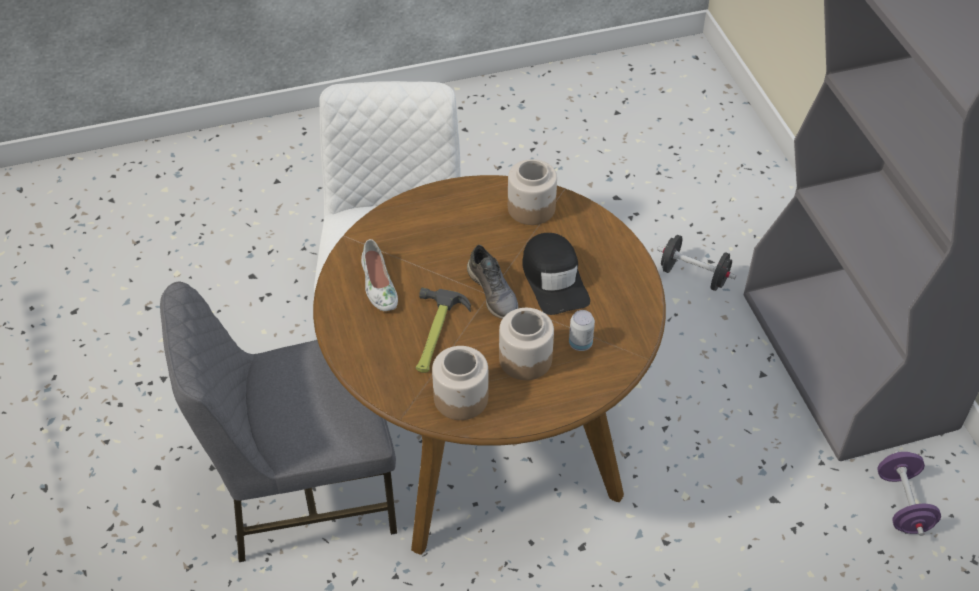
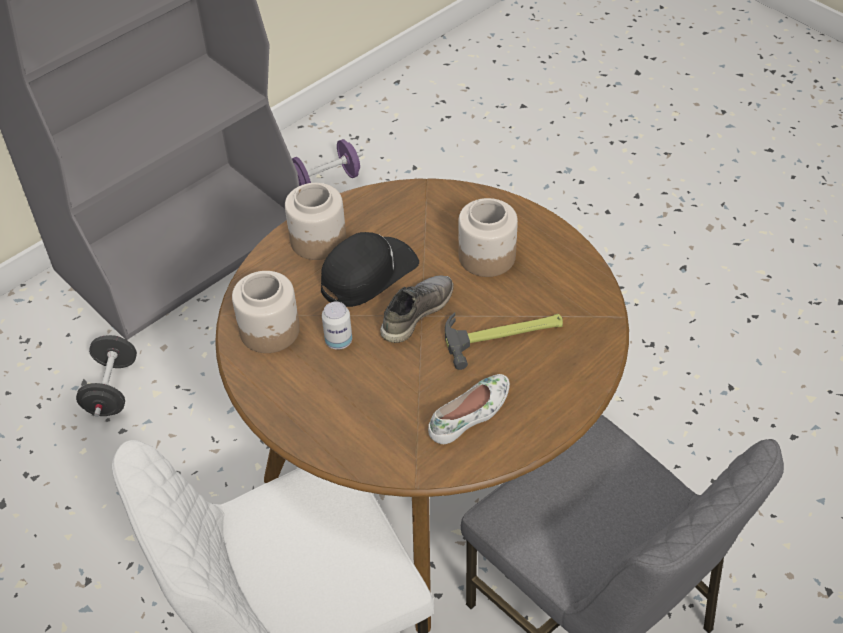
camera: 115 degrees left, 0 degrees up
jar [432,346,488,420] -> jar moved to [285,183,346,260]
can [569,310,595,351] -> can moved to [322,302,352,350]

